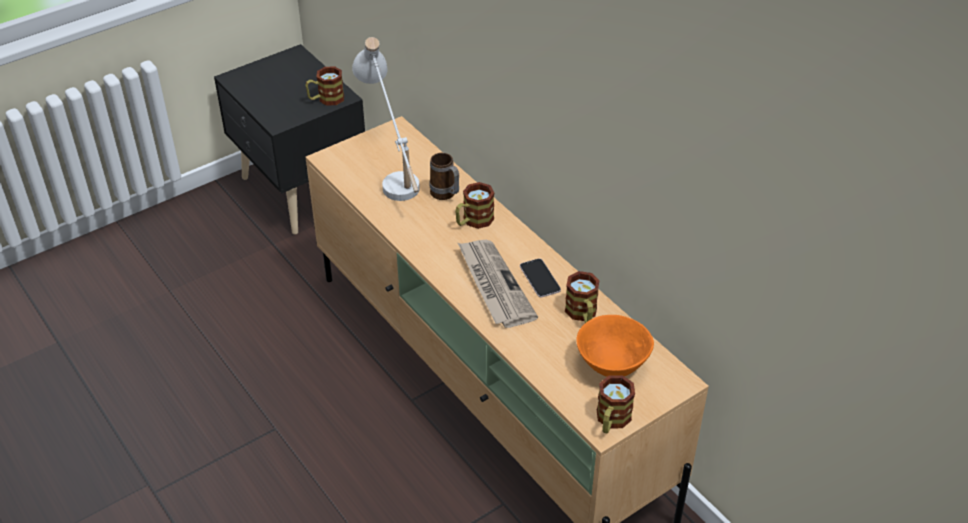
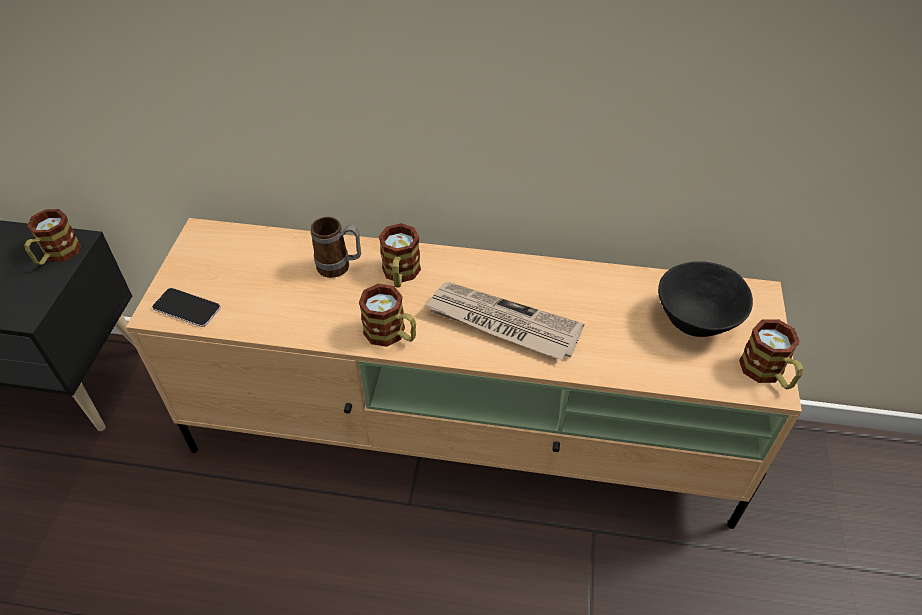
camera: 45 degrees left, 5 degrees up
white table lamp [352,37,420,201] -> none
phone [520,258,561,297] -> phone moved to [152,288,221,327]
mug [565,271,600,323] -> mug moved to [359,284,416,347]
orange bowl [576,315,654,377] -> black bowl [658,261,753,337]

